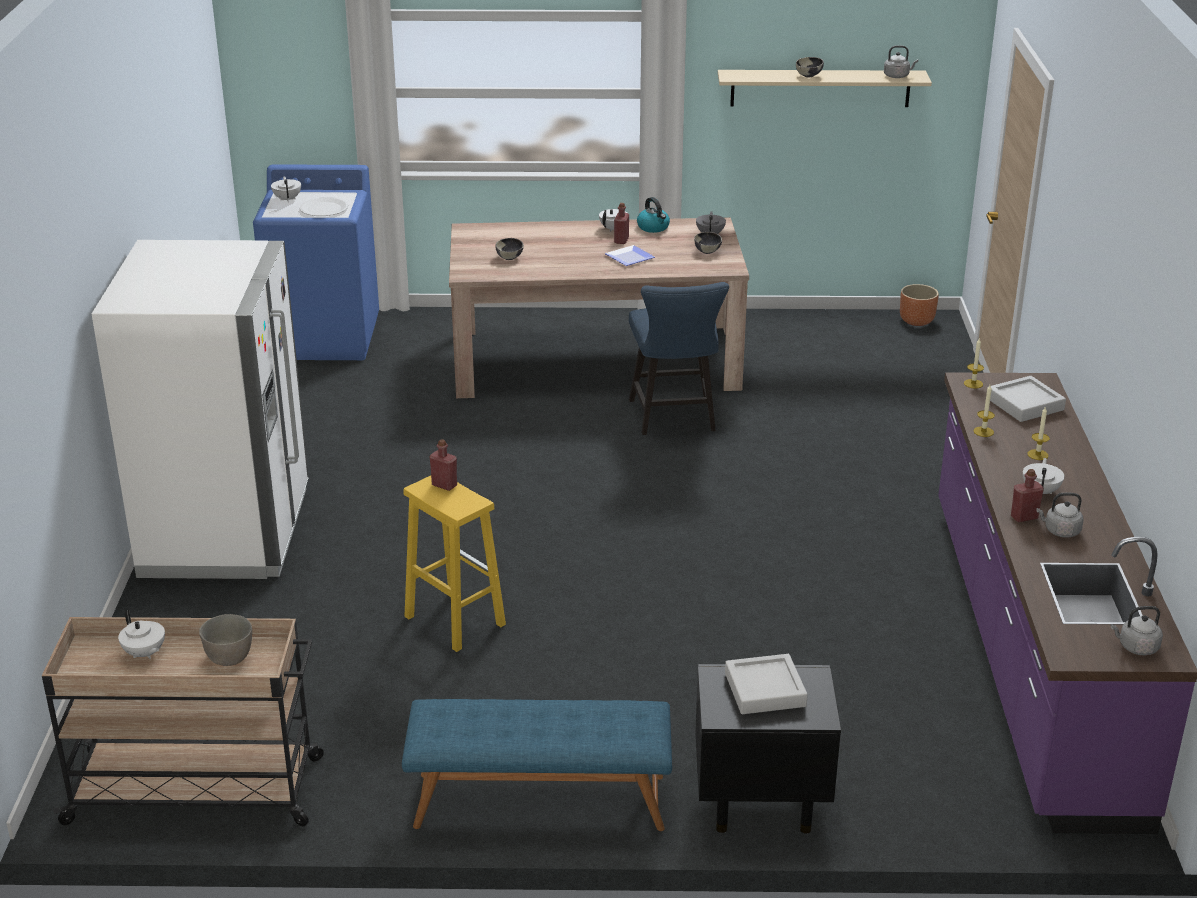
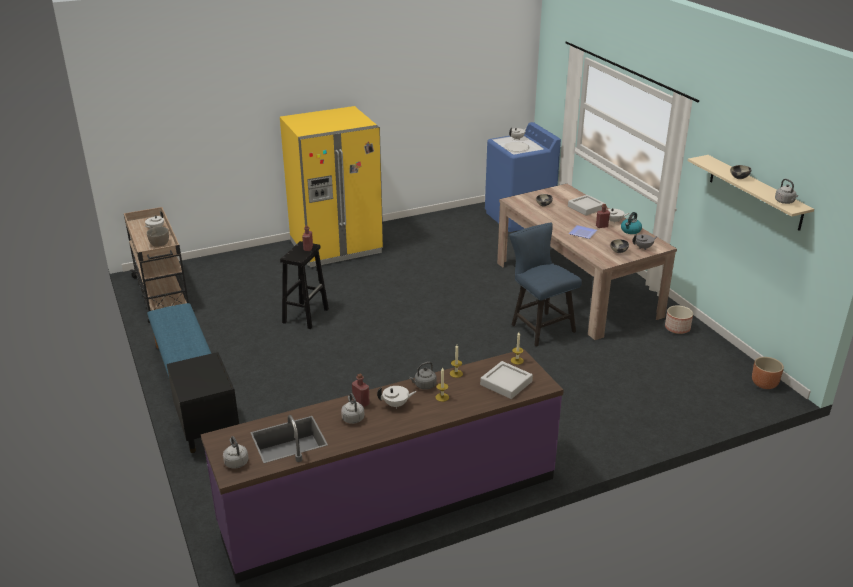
camera: 65 degrees right, 0 degrees up
white fridge [92,240,309,579] -> yellow fridge [280,106,383,267]
yellow stool [403,476,506,652] -> black stool [280,241,329,329]
blue chair [629,282,729,435] -> blue chair turned 90 degrees clockwise [509,222,582,347]
grey tray [725,654,808,714] -> grey tray moved to [568,195,606,216]
none -> grey kettle [409,362,436,390]
none -> planter [665,305,693,334]

